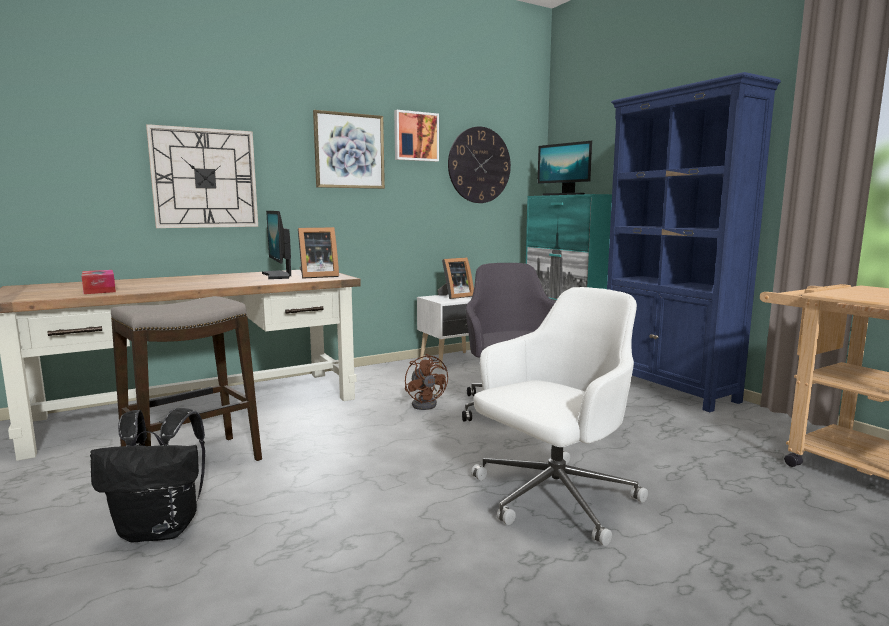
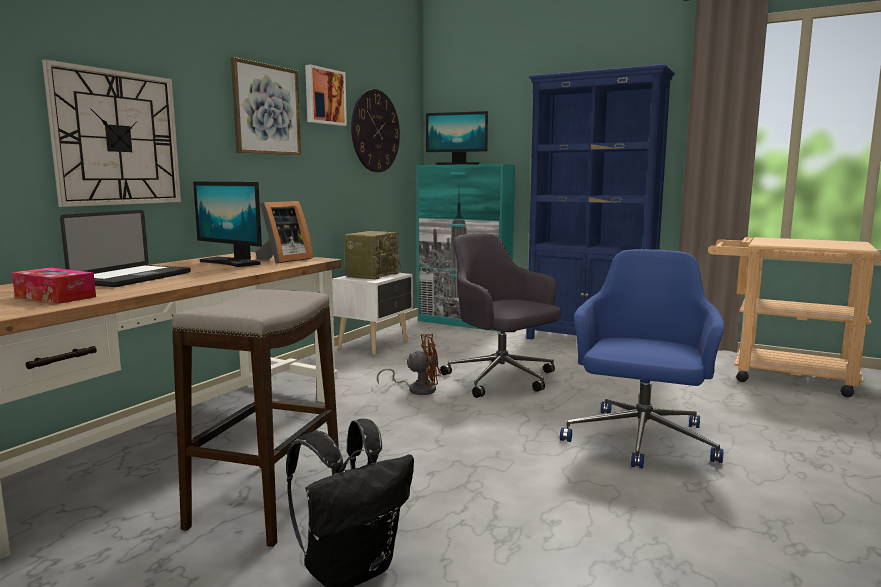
camera: 30 degrees left, 0 degrees up
brown fan [405,354,448,410] -> brown fan turned 45 degrees counterclockwise [377,334,441,395]
picture frame [438,258,474,299] -> radio [344,231,401,280]
white office chair [471,287,648,546] -> blue office chair [560,249,724,469]
none -> laptop [60,210,191,287]

